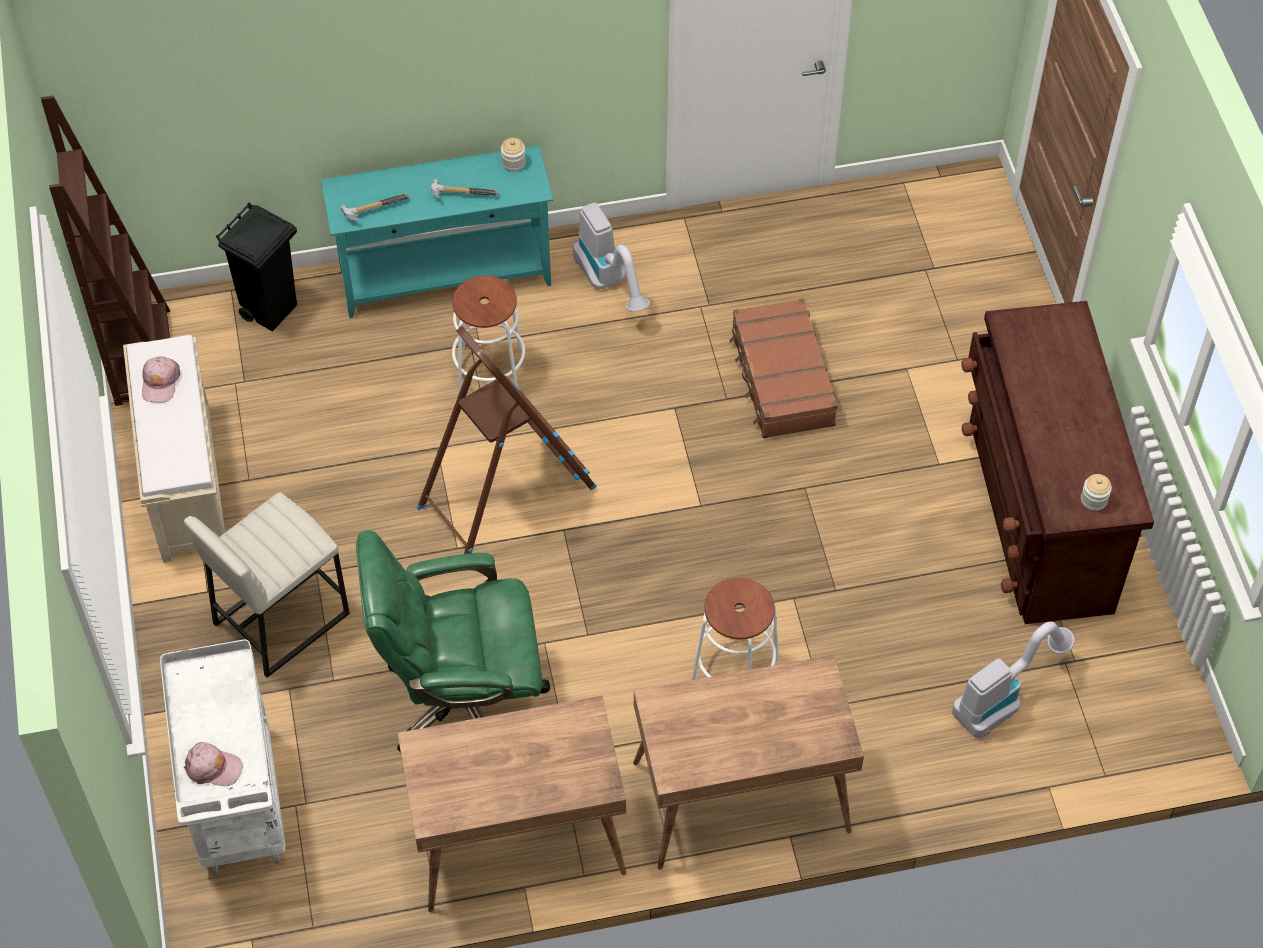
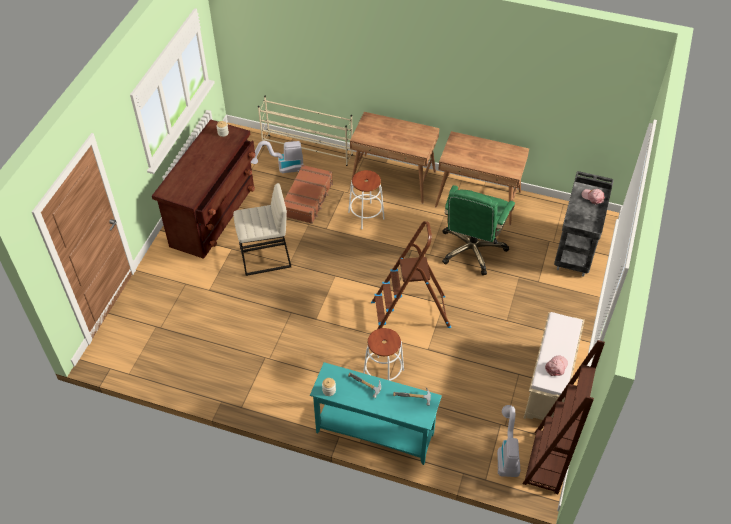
camera: 150 degrees left, 5 degrees down
white cart [160,639,285,876] -> black cart [554,171,614,277]
beige stool [184,493,350,678] -> beige stool moved to [233,183,291,276]
black trash can [216,203,297,331] -> none
green office chair [356,530,550,752] -> green office chair turned 90 degrees clockwise [442,185,515,275]
vacuum cleaner [573,202,650,312] -> vacuum cleaner moved to [497,405,520,477]
brown suitcase [729,298,838,438] -> brown suitcase moved to [284,164,333,224]
none -> beige shoe rack [258,96,353,166]

